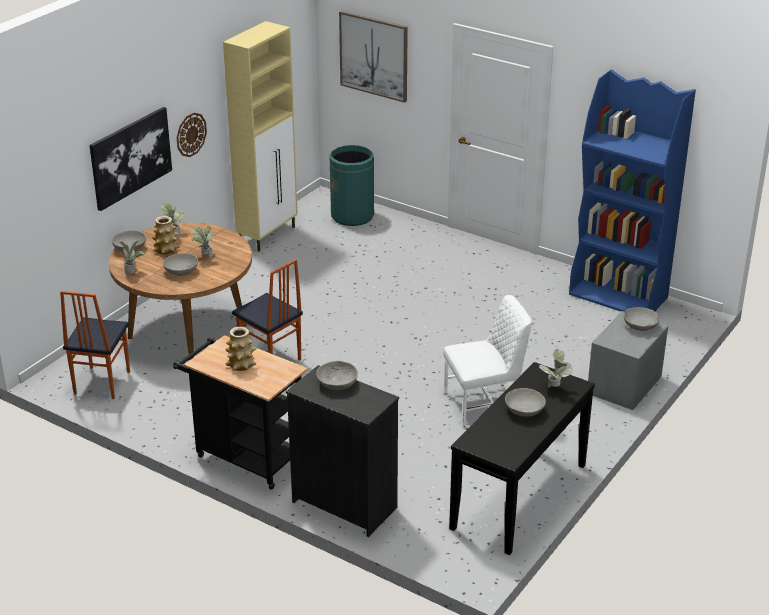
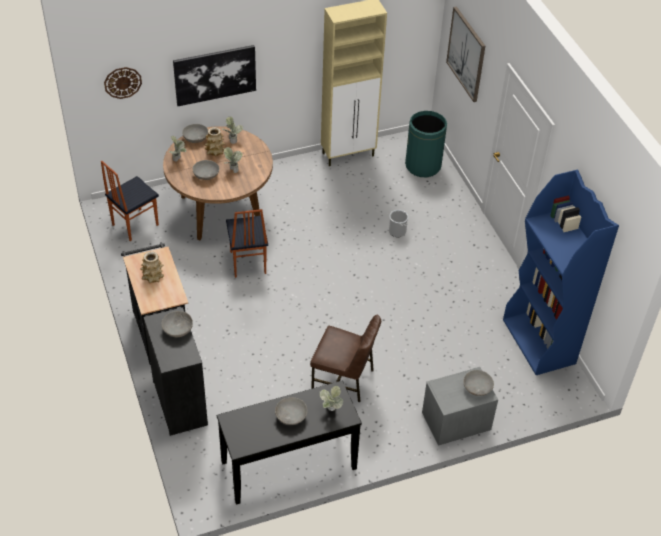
camera: 35 degrees right, 15 degrees up
wall clock [177,113,207,157] -> wall clock moved to [104,67,142,99]
white chair [443,295,532,427] -> brown chair [310,315,381,402]
none -> bucket [389,210,409,237]

